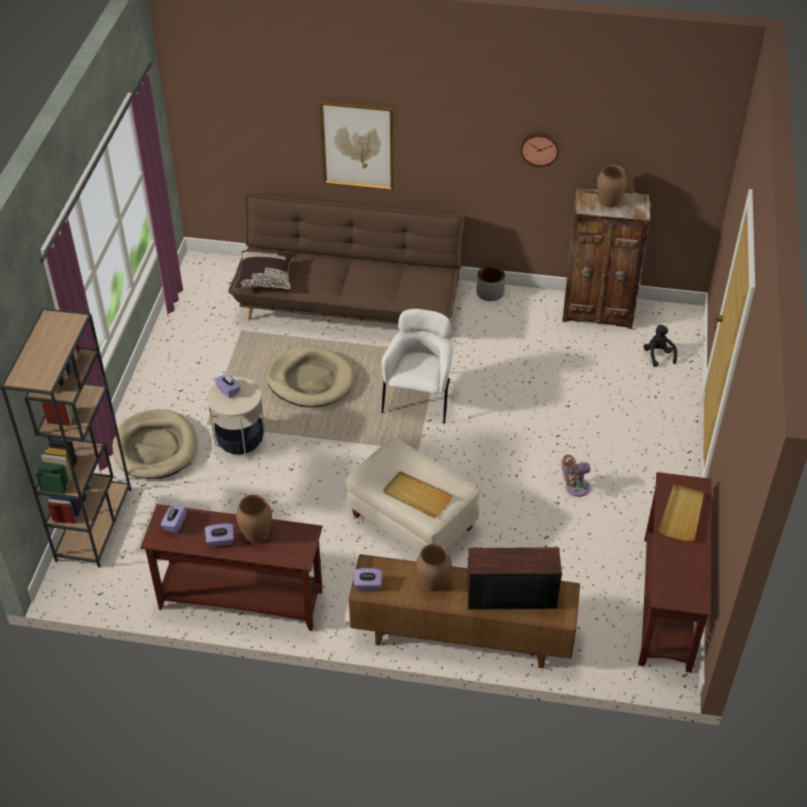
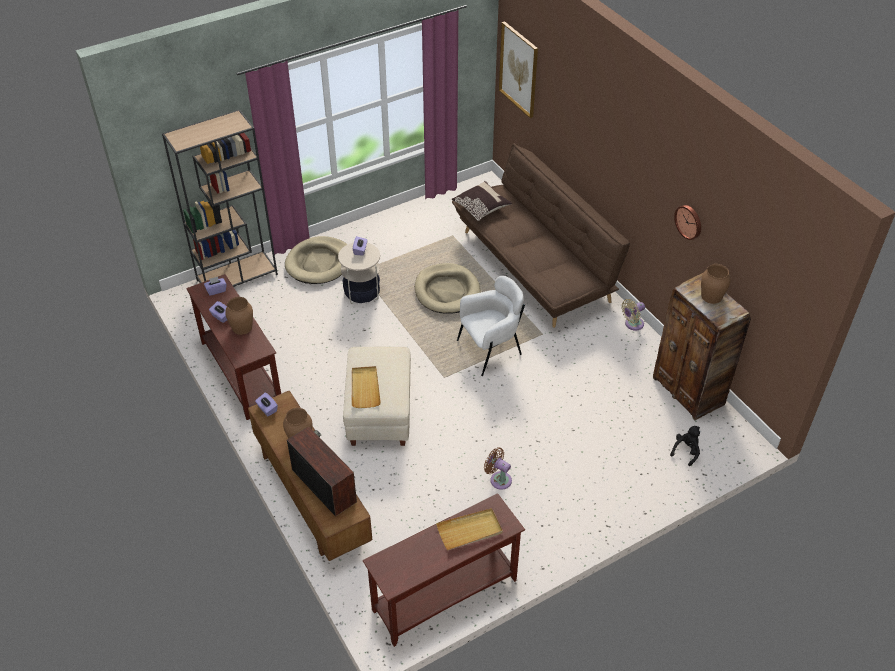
camera: 50 degrees right, 0 degrees up
picture [320,101,394,191] -> picture moved to [499,21,538,118]
grey planter [477,266,505,301] -> beige fan [621,299,645,330]

